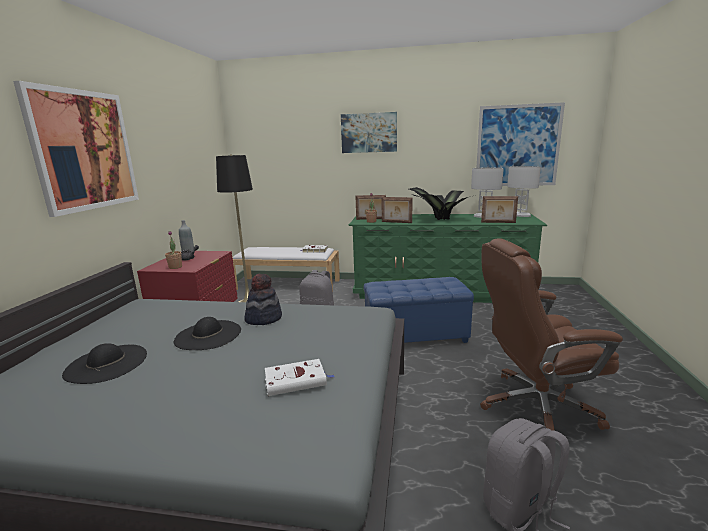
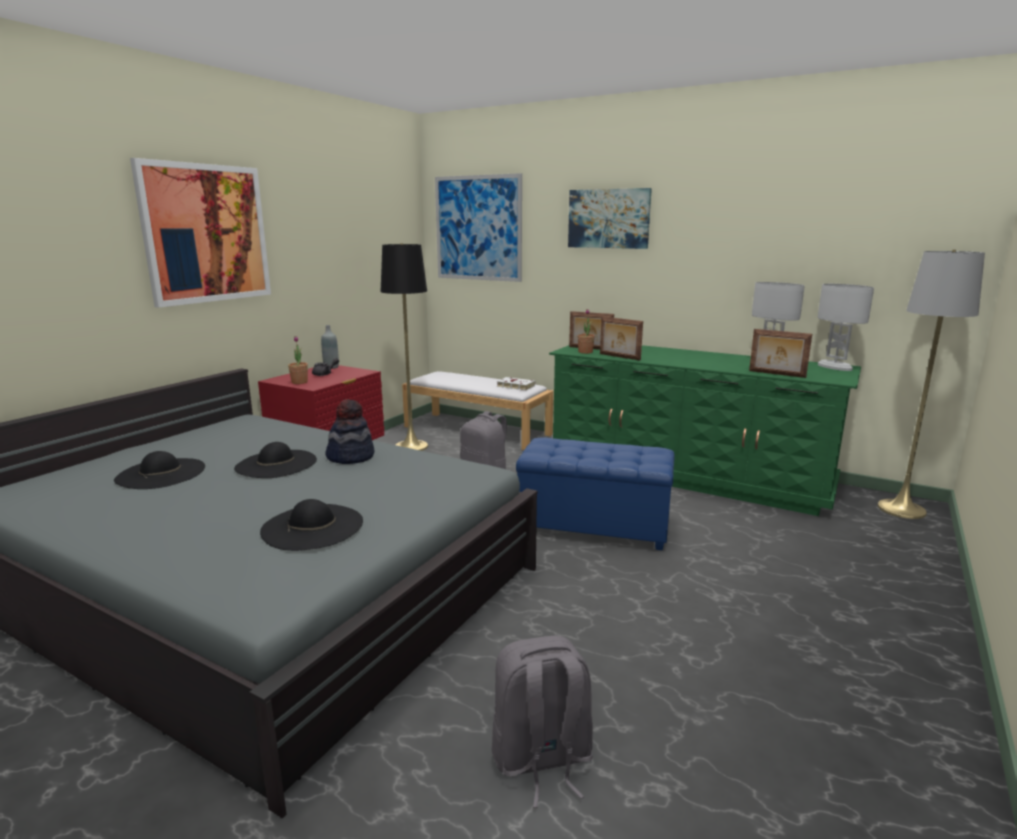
camera: 20 degrees right, 0 degrees up
white book [265,359,335,396] -> black hat [260,499,363,551]
potted plant [409,187,468,220] -> none
picture [476,102,565,186] -> picture moved to [435,173,522,282]
brown office chair [480,238,623,431] -> none
none -> grey floor lamp [877,250,985,519]

